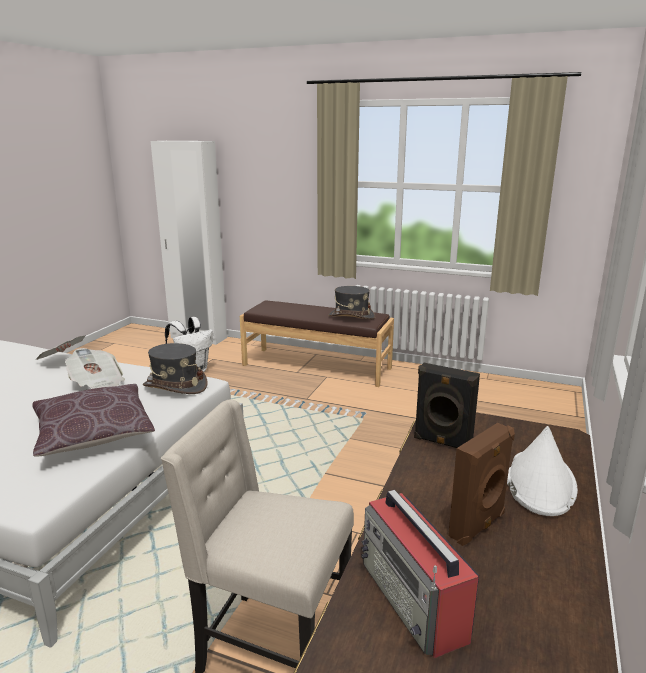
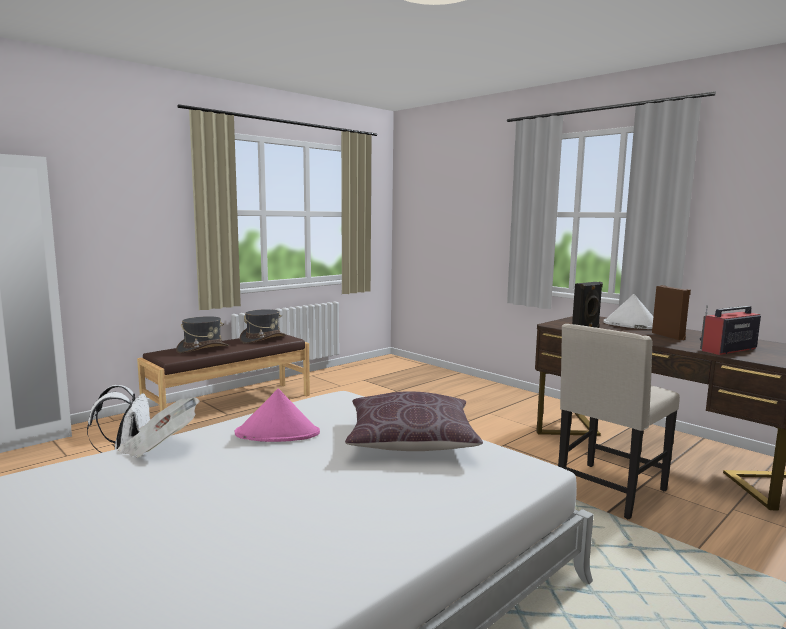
camera: 65 degrees left, 10 degrees down
newspaper [65,348,125,389] -> pink hat [235,389,320,442]
grey hat [143,343,207,394] -> grey hat moved to [176,316,229,353]
radio [361,490,479,658] -> radio turned 150 degrees clockwise [699,305,761,355]

